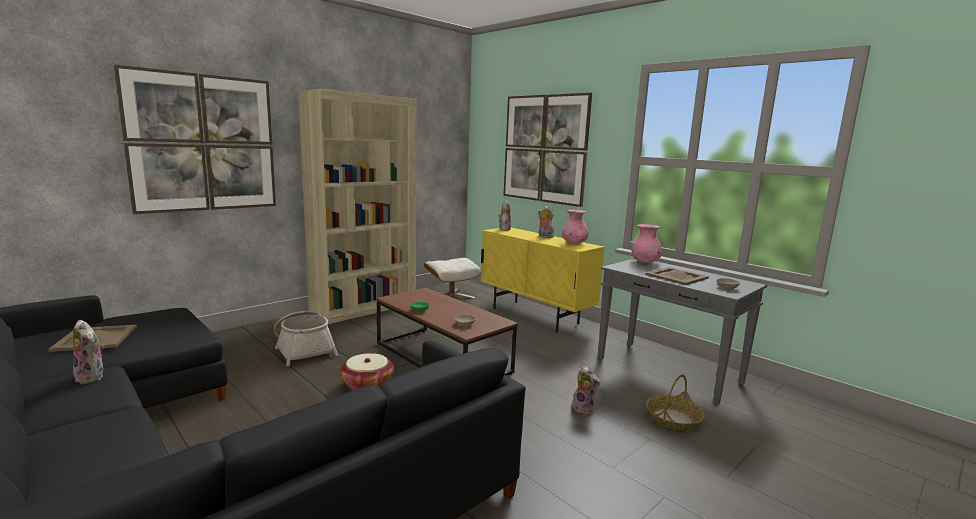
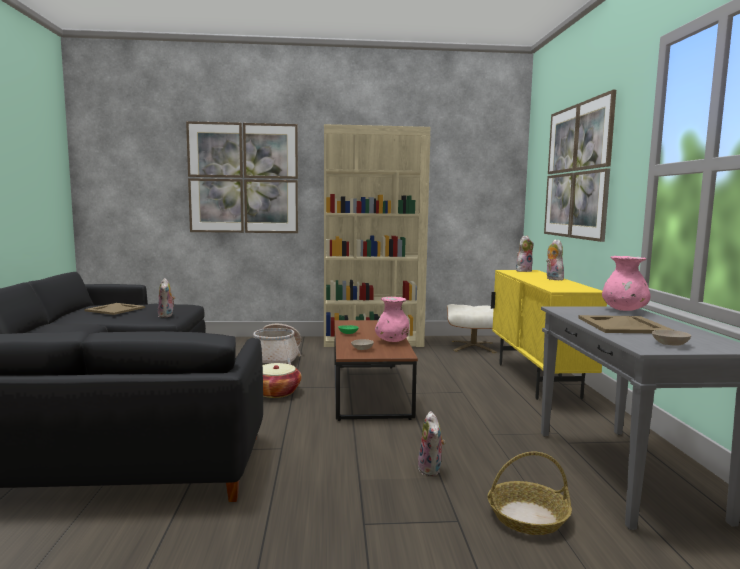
camera: 40 degrees right, 5 degrees down
plush toy [73,320,105,384] -> plush toy moved to [158,278,175,317]
pink vase [562,210,588,244] -> pink vase moved to [375,297,409,342]

